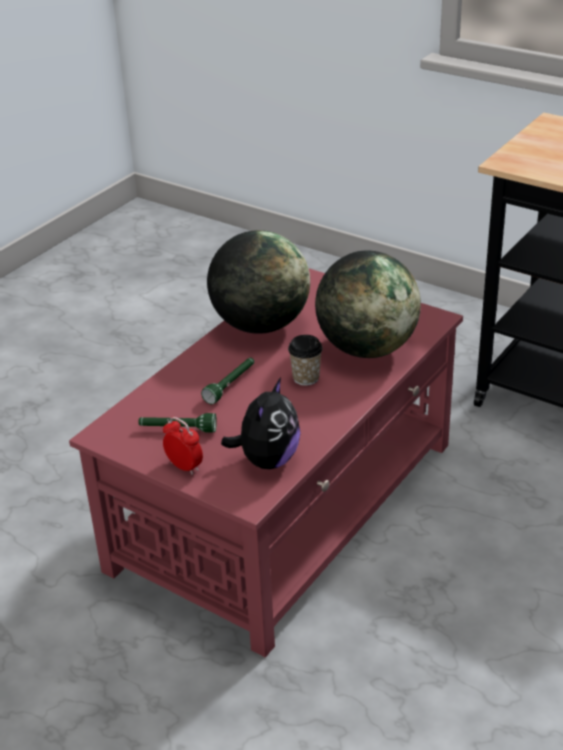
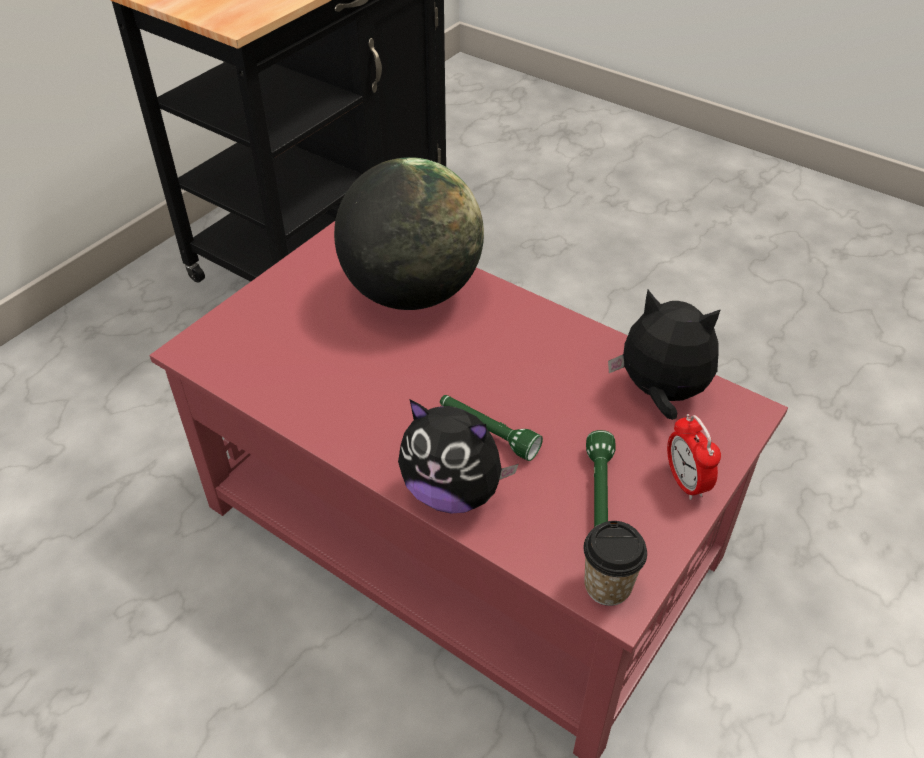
camera: 90 degrees left, 10 degrees up
alarm clock [163,417,203,475] -> alarm clock turned 60 degrees counterclockwise [667,414,721,500]
globe [207,230,310,334] -> none
cup [288,335,323,386] -> cup moved to [583,521,647,606]
none -> plush toy [398,399,519,514]

